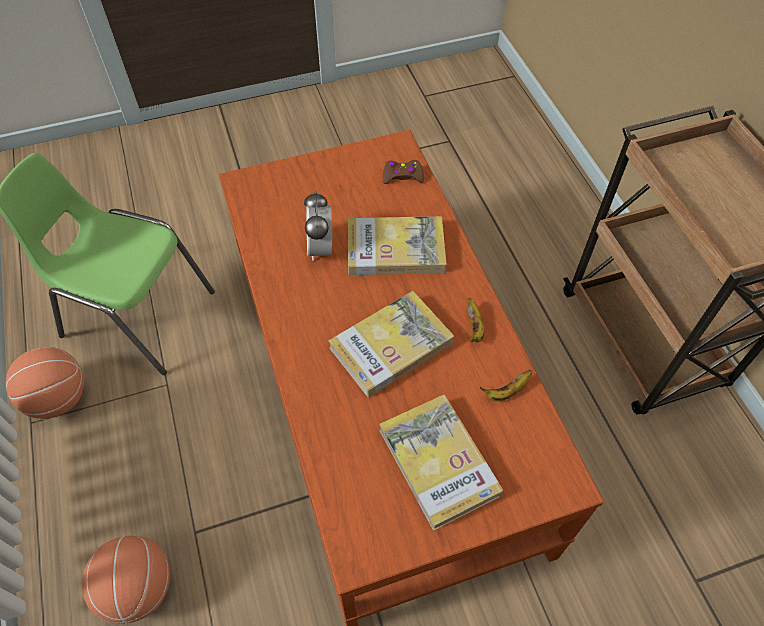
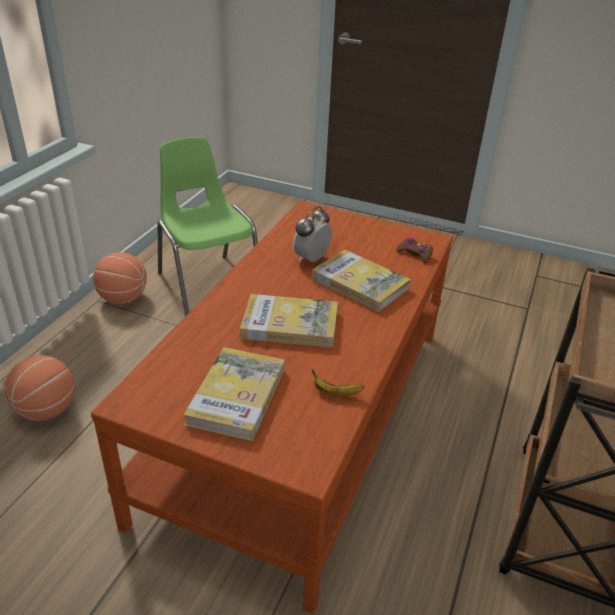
camera: 40 degrees right, 20 degrees down
banana [467,298,484,342] -> none

